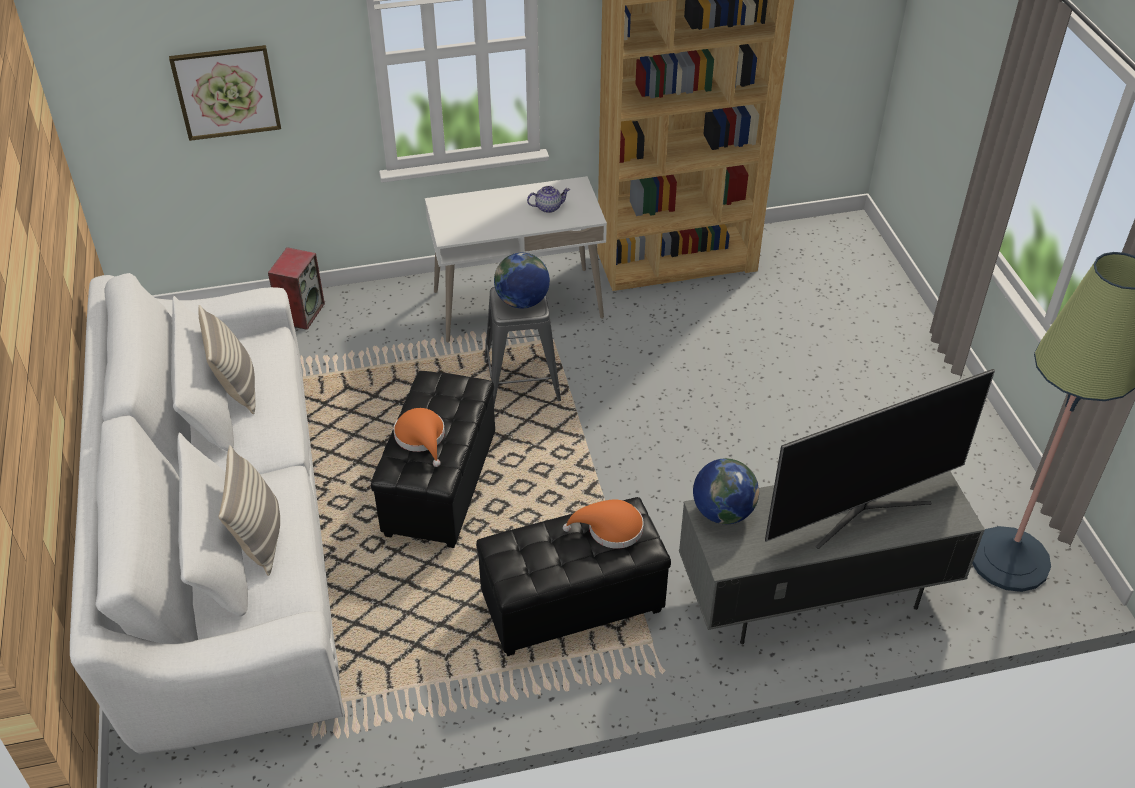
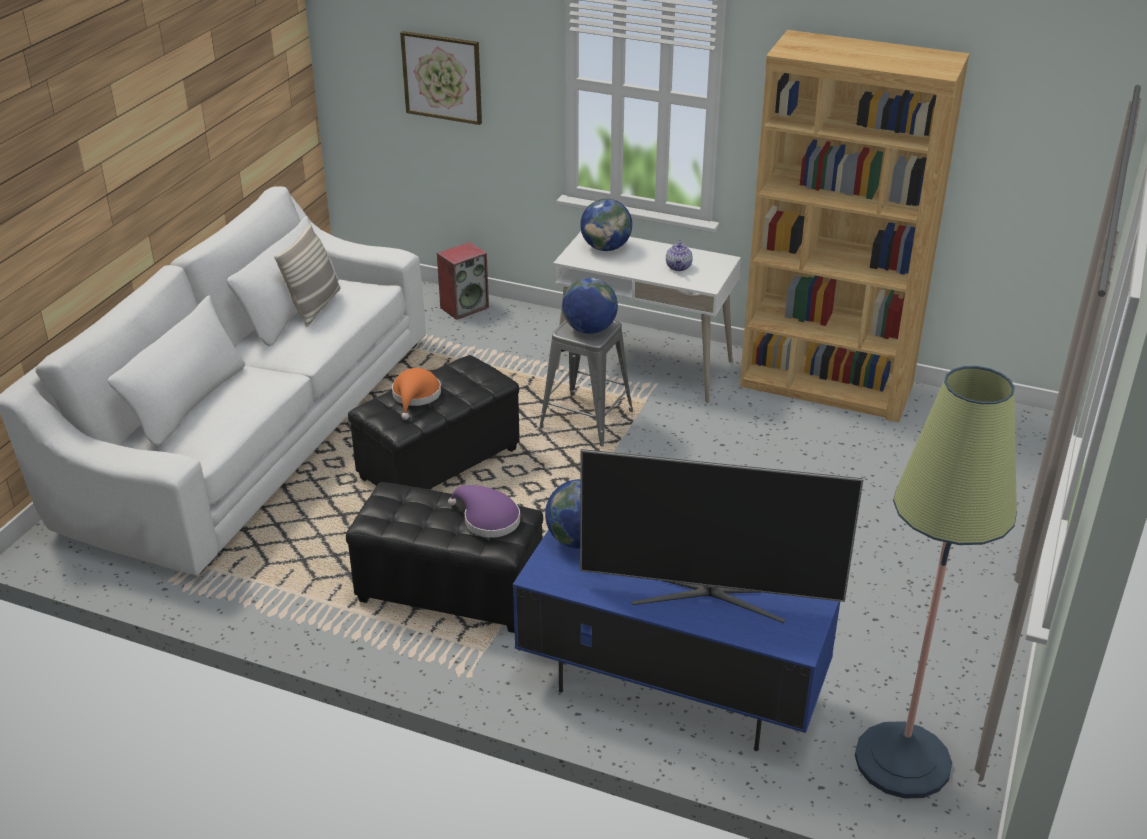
camera: 35 degrees right, 10 degrees down
pillow [218,445,280,576] -> none
teapot [527,186,570,213] -> teapot turned 75 degrees clockwise [666,240,693,271]
orange hat [563,500,644,549] -> purple hat [448,485,520,538]
grey tv stand [679,471,985,644] -> blue tv stand [513,529,840,751]
none -> globe [580,199,632,251]

